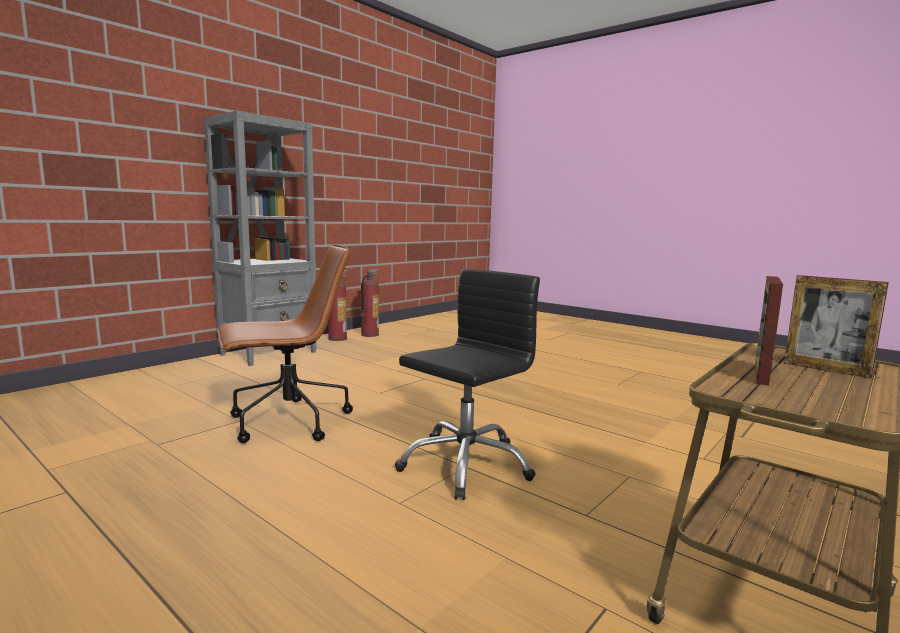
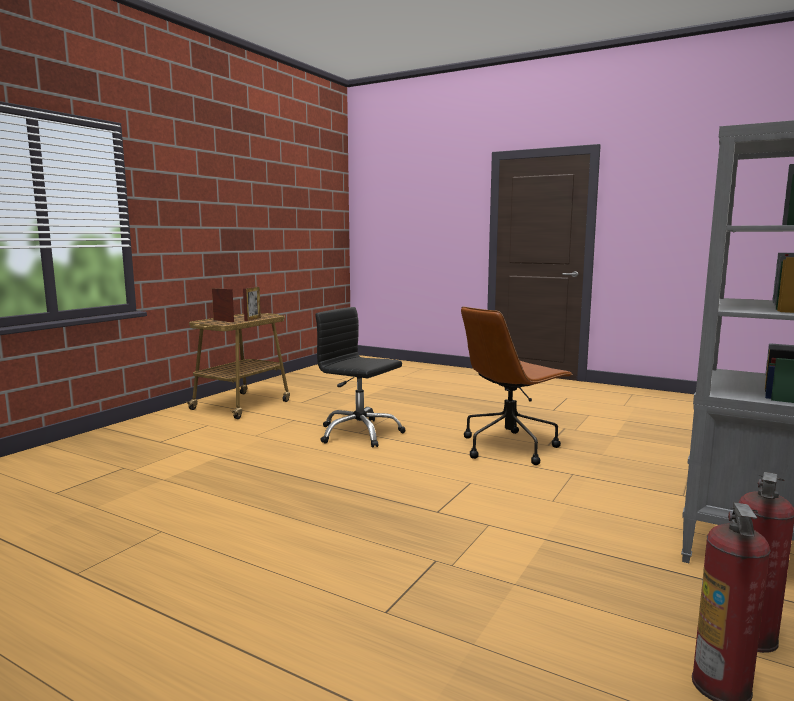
camera: 170 degrees right, 0 degrees up
black office chair [395,269,540,500] -> black office chair turned 90 degrees clockwise [315,307,405,448]

